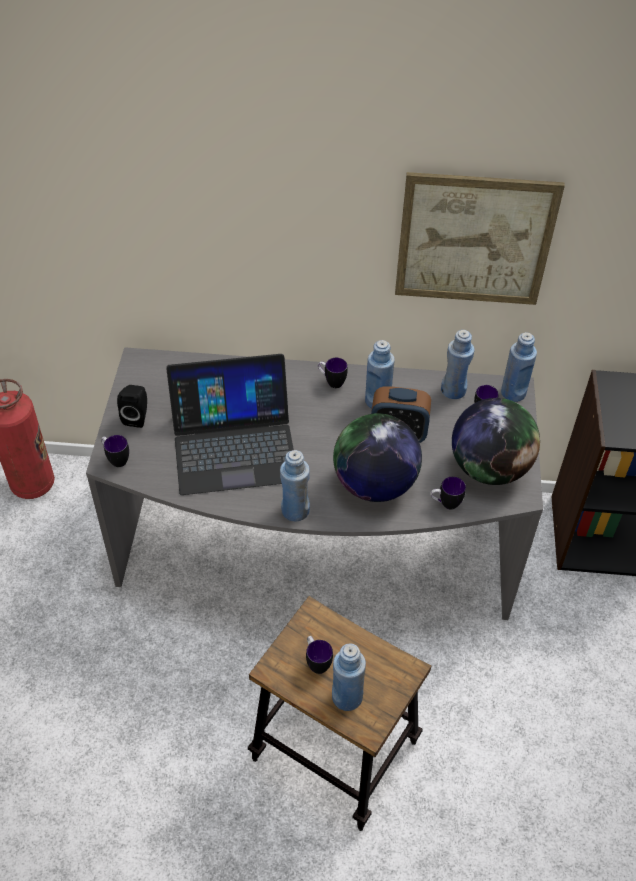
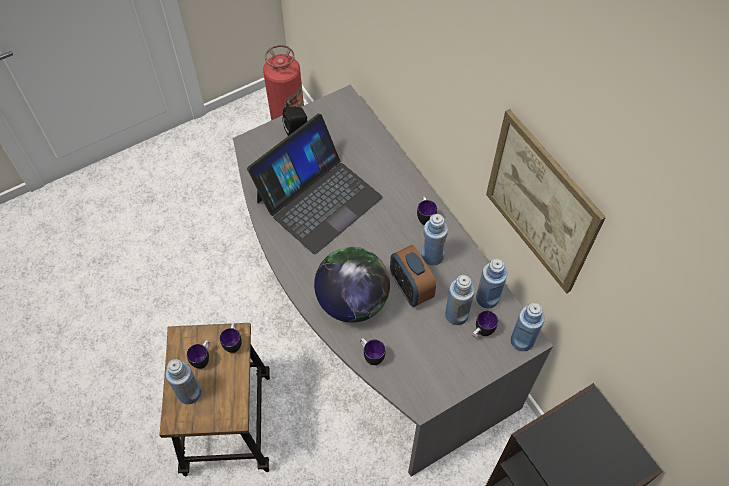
camera: 55 degrees right, 10 degrees up
mug [101,435,129,467] -> mug moved to [220,323,242,353]
laptop [166,354,294,495] -> laptop turned 90 degrees counterclockwise [247,113,383,254]
blue bottle [280,450,310,521] -> blue bottle moved to [445,275,475,325]
globe [452,398,540,485] -> none

